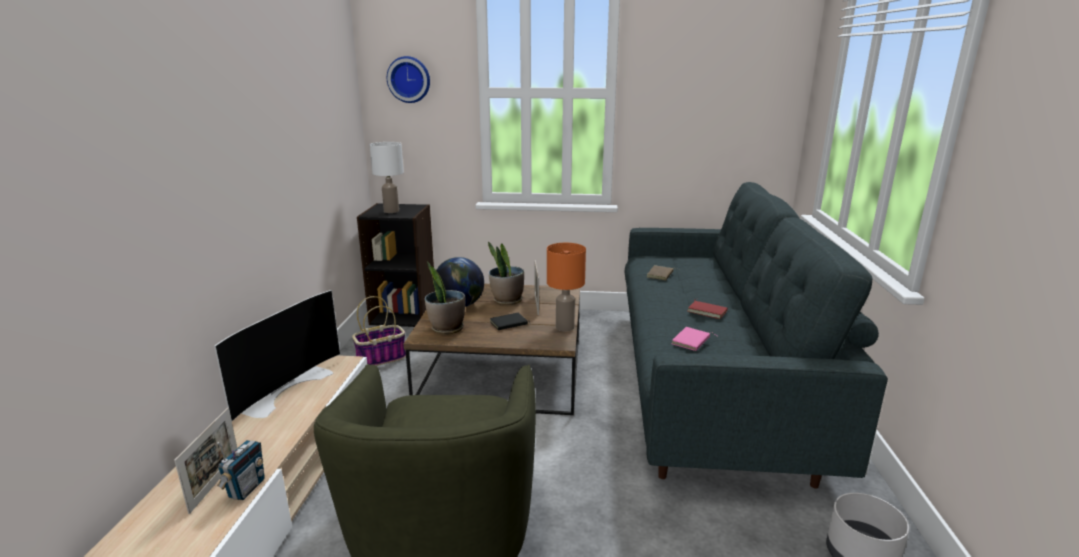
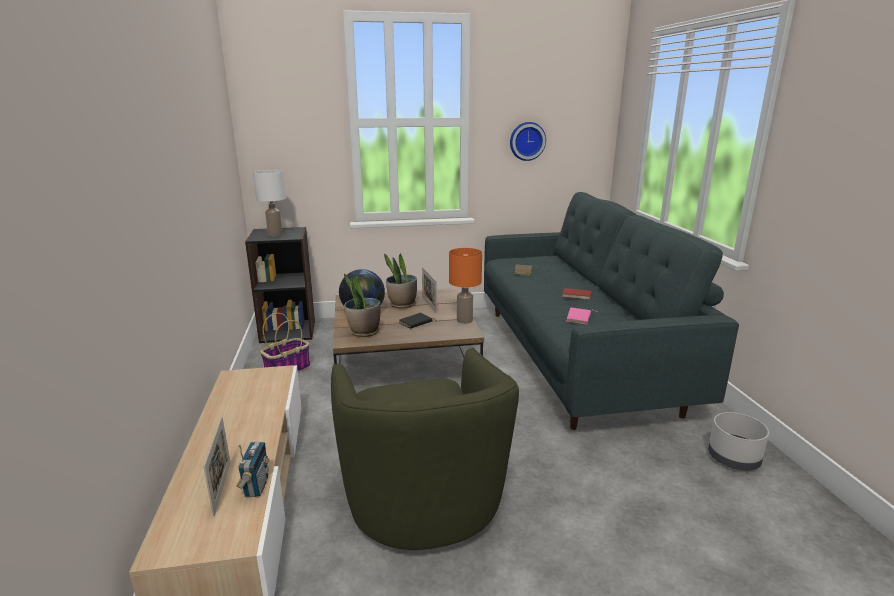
camera: 15 degrees left, 0 degrees up
television [214,290,340,421] -> none
wall clock [387,56,430,103] -> wall clock moved to [510,122,546,161]

